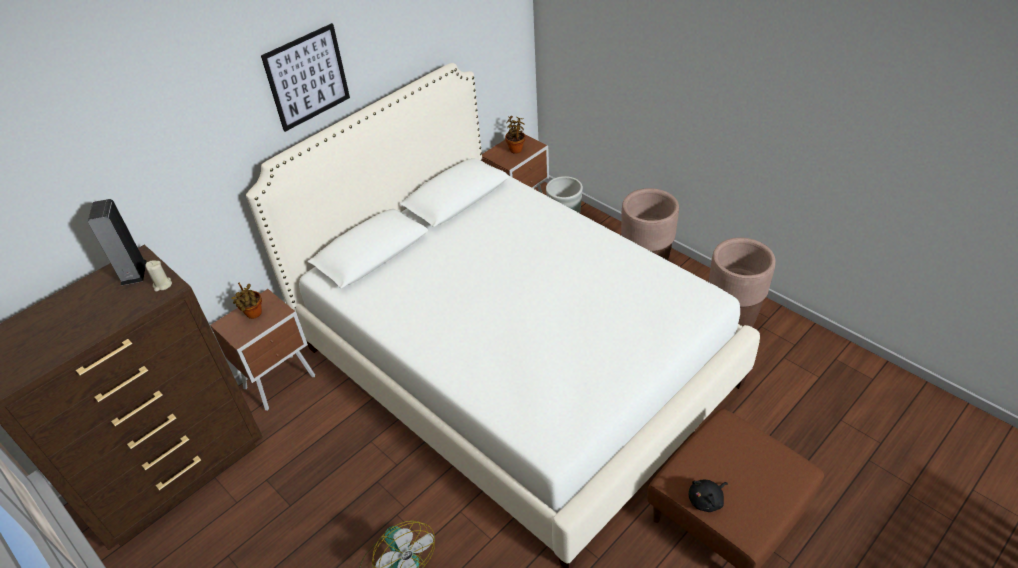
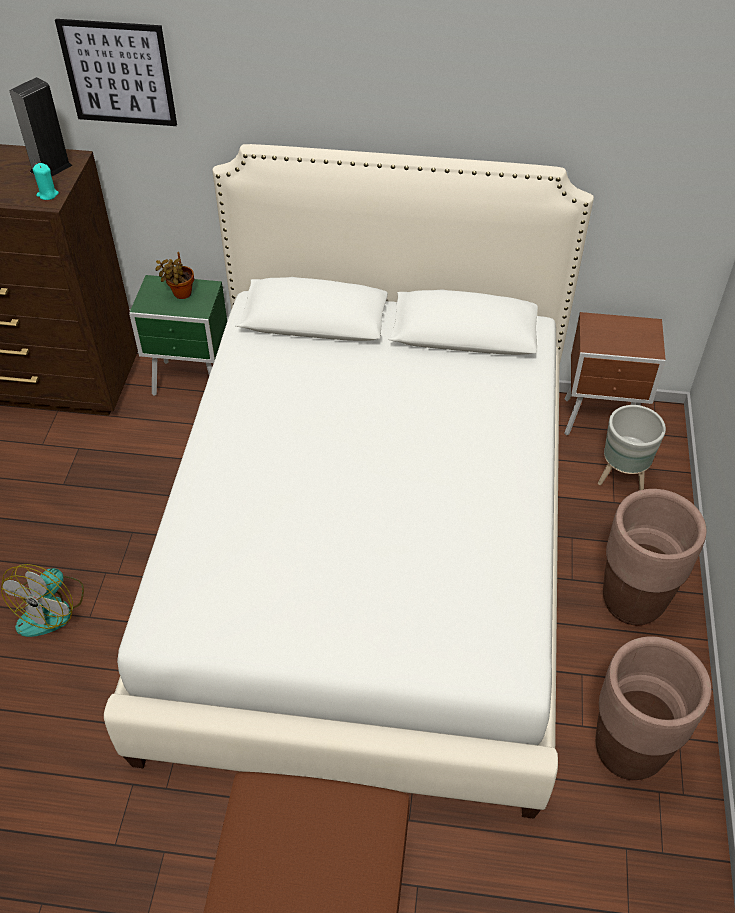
camera: 50 degrees right, 5 degrees up
beige candle [145,260,172,292] -> turquoise candle [33,163,59,200]
brown nightstand [210,289,315,411] -> green nightstand [129,275,227,396]
picture [261,23,350,132] -> picture moved to [55,19,177,126]
potted plant [505,116,525,154] -> none
black plush toy [689,480,728,512] -> none

